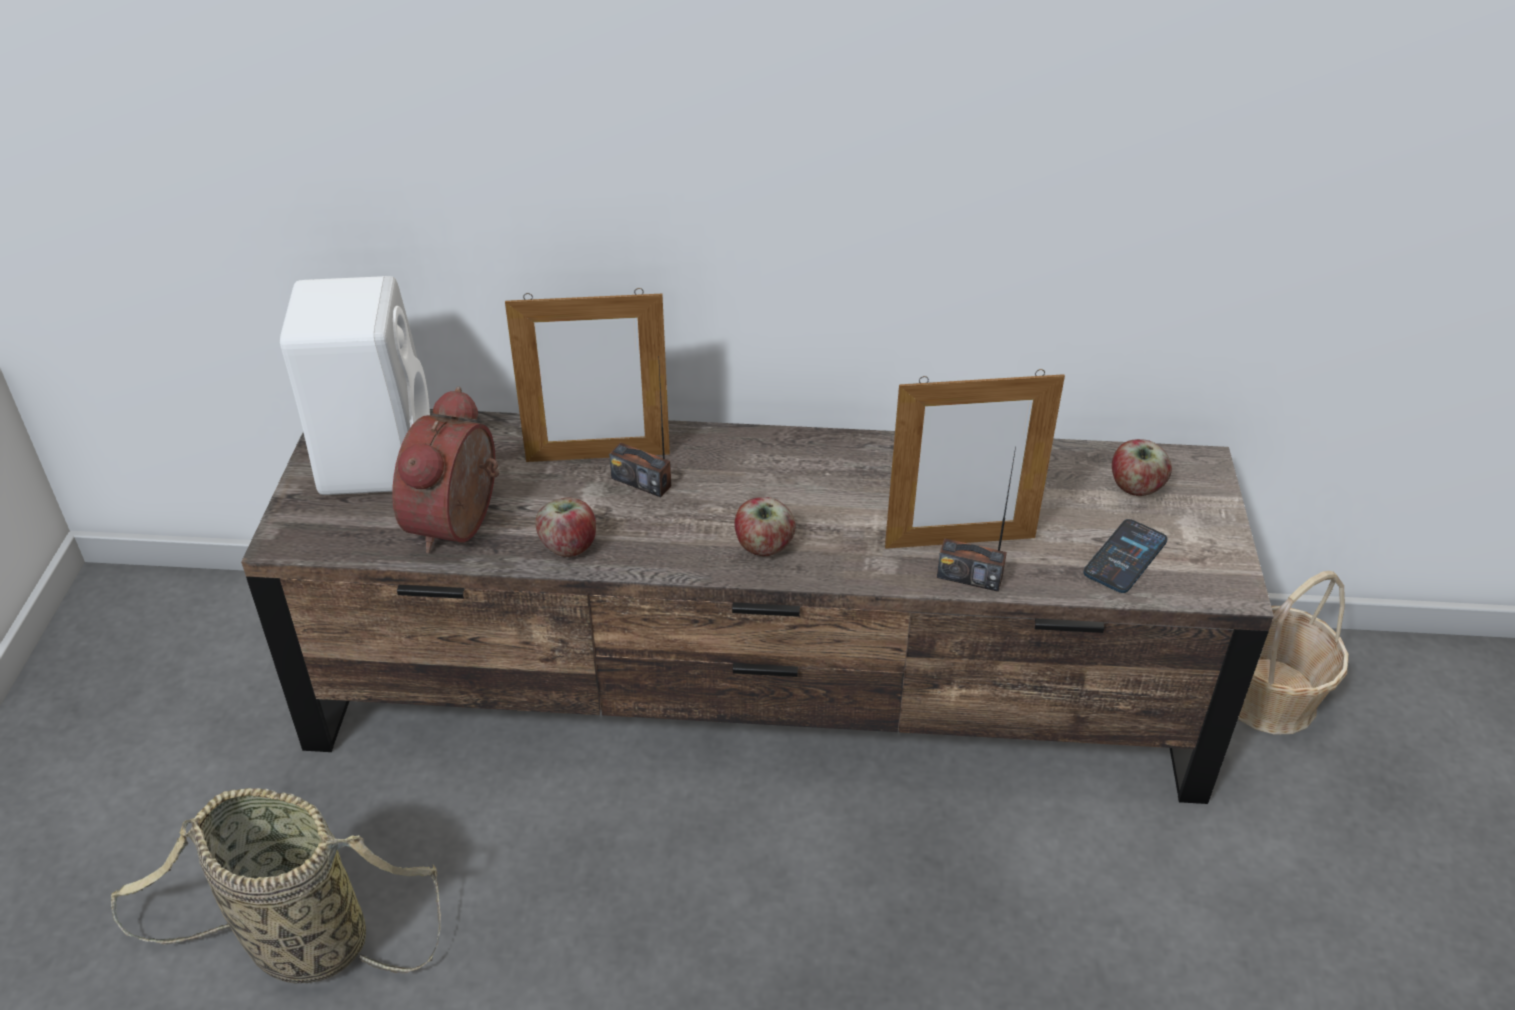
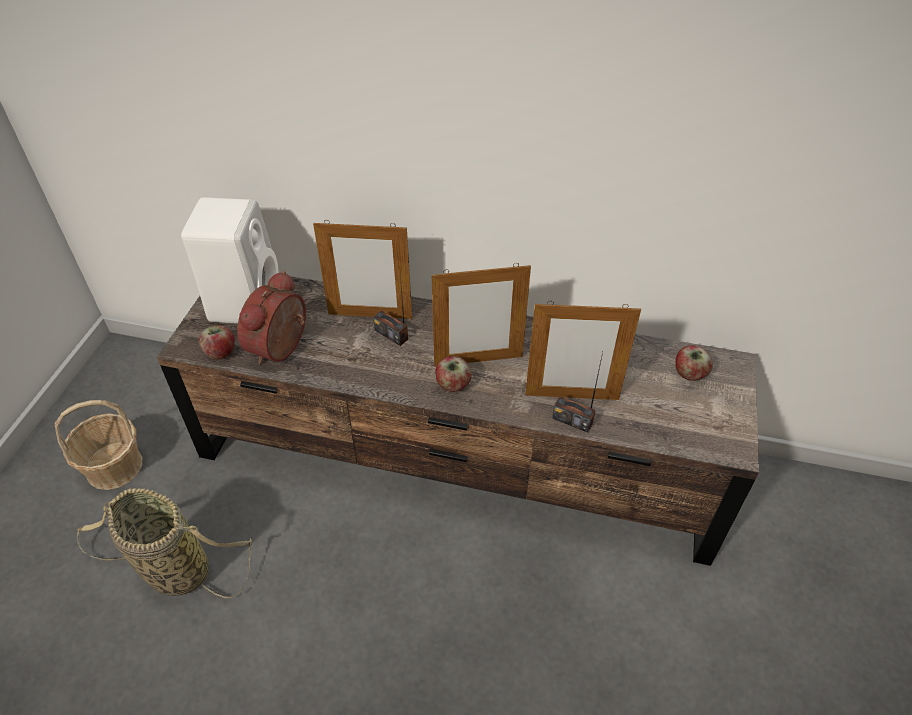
camera: 10 degrees right, 5 degrees up
apple [535,498,596,557] -> apple moved to [199,325,235,359]
phone [1083,519,1168,593] -> none
basket [1238,571,1349,735] -> basket moved to [55,400,142,490]
none -> picture frame [432,263,531,366]

